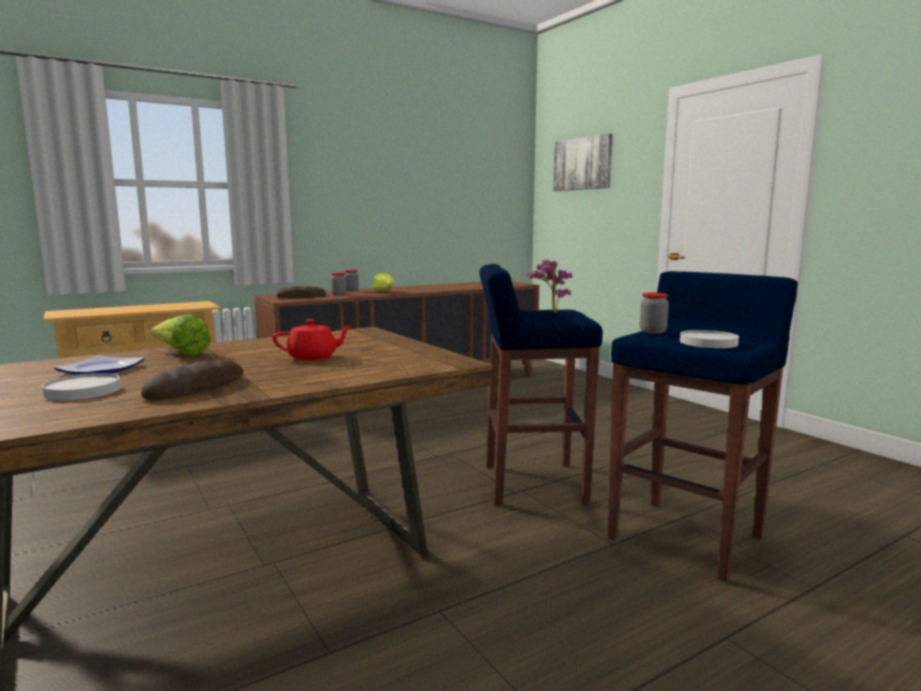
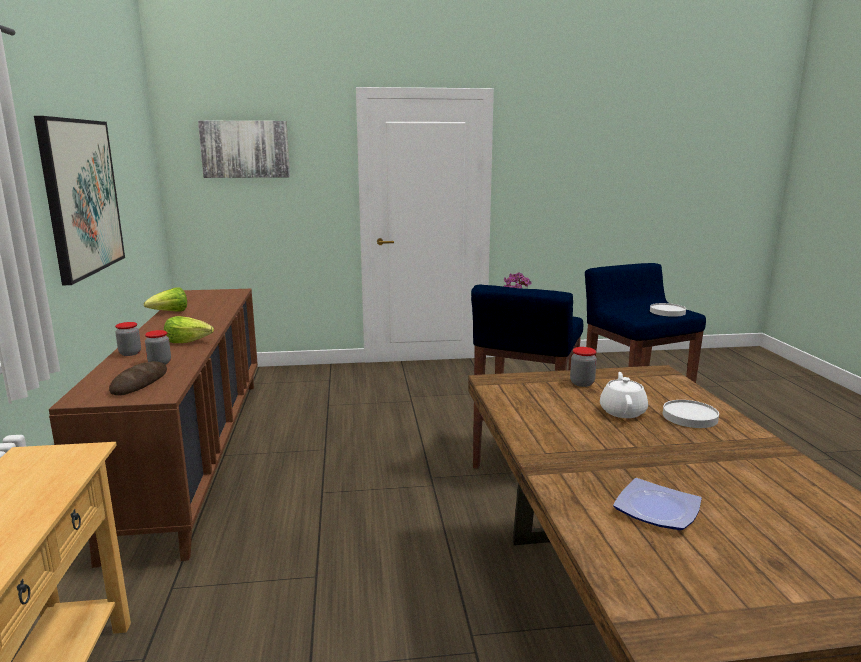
camera: 65 degrees left, 5 degrees up
white plate [42,373,121,401] -> white plate moved to [663,400,719,428]
bread [141,360,243,400] -> none
lettuce [150,314,211,355] -> lettuce moved to [144,287,187,312]
red teapot [273,319,352,360] -> white teapot [600,372,648,418]
jar [640,292,669,334] -> jar moved to [570,347,597,387]
none -> picture [34,116,125,285]

